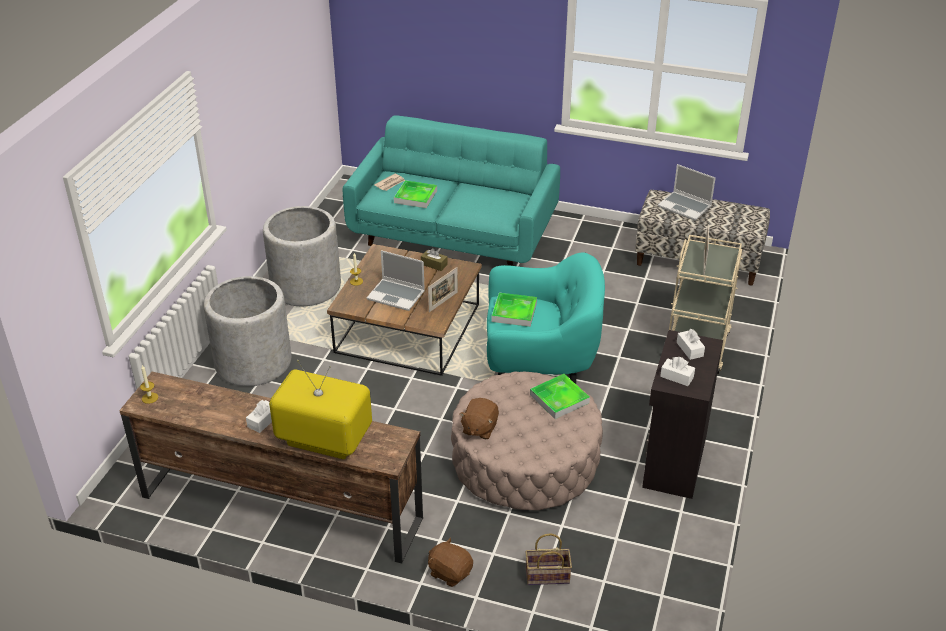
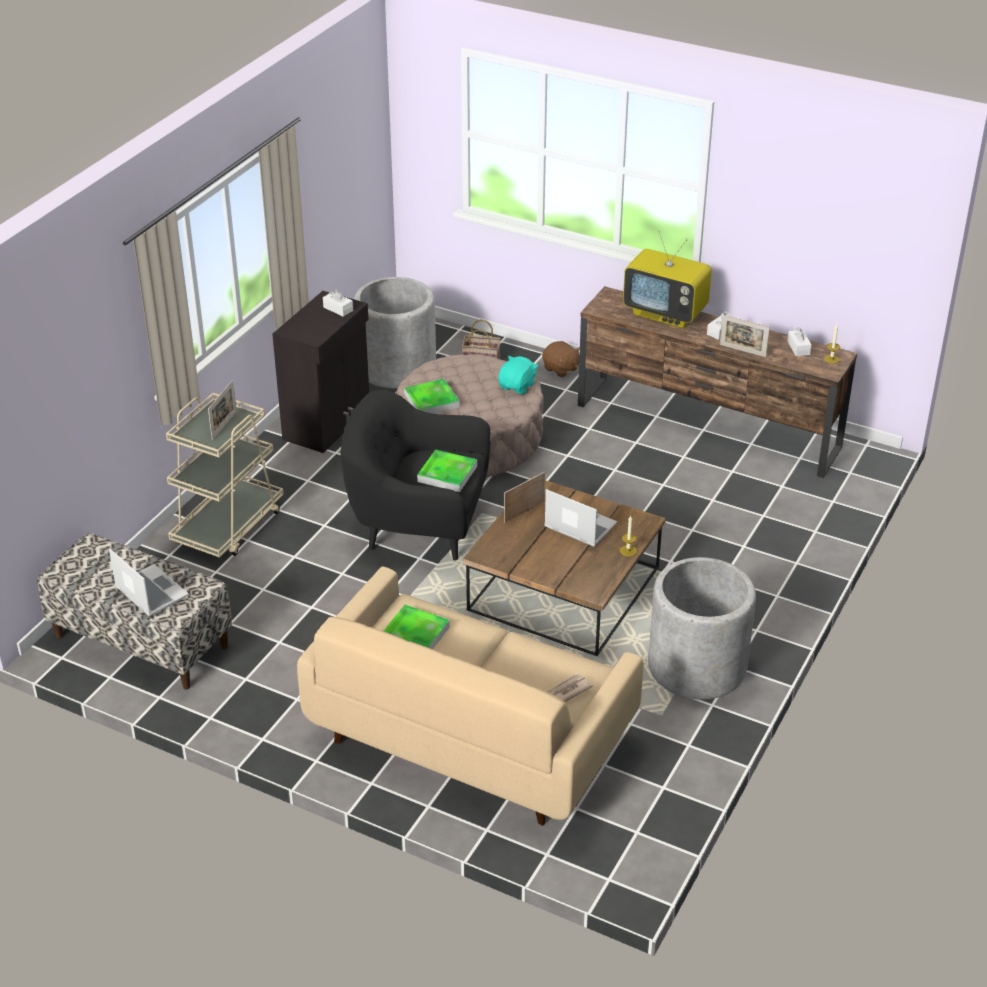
camera: 170 degrees left, 0 degrees up
grey planter [204,276,291,386] -> grey planter moved to [354,277,436,388]
turquoise sofa [343,115,560,266] -> beige sofa [297,566,643,825]
tray [394,180,437,208] -> tray moved to [384,605,450,649]
brown tissue box [421,248,448,271] -> none
brown plush toy [459,398,499,439] -> turquoise plush toy [498,356,538,395]
turquoise armchair [487,252,605,384] -> black armchair [341,390,491,561]
white tissue box [677,329,705,360] -> white tissue box moved to [787,327,811,356]
none -> picture frame [720,315,770,357]

